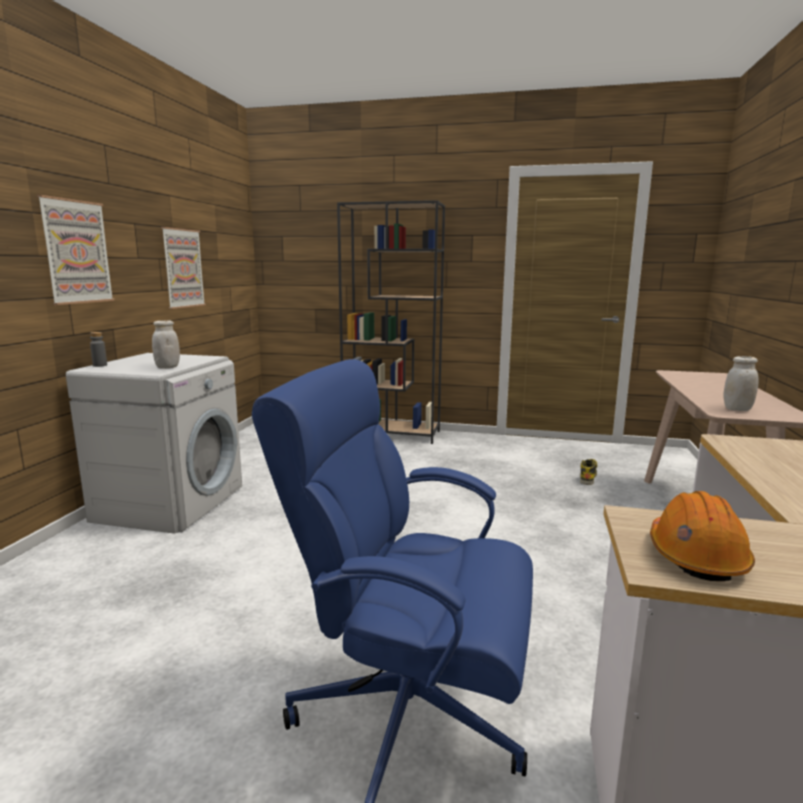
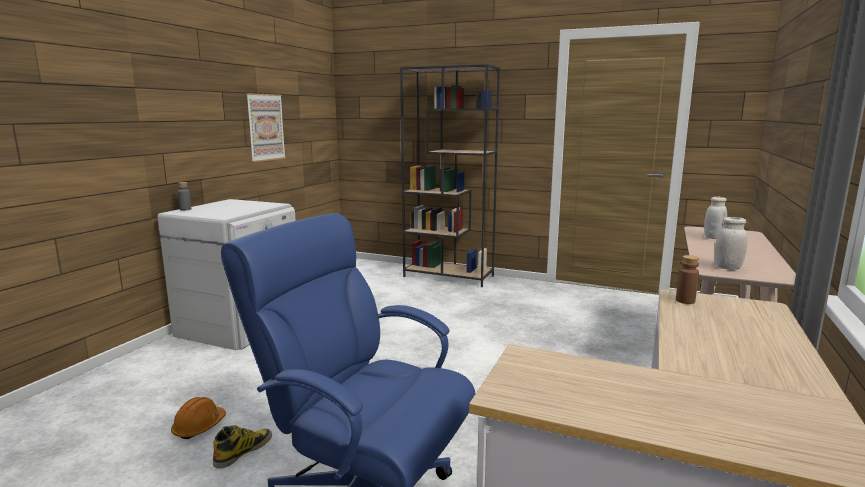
camera: 10 degrees right, 0 degrees up
picture [37,195,114,305] -> none
white jar [152,320,180,369] -> white jar moved to [704,197,727,239]
boot [580,459,597,485] -> boot moved to [213,425,272,469]
orange hard hat [650,491,755,581] -> orange hard hat moved to [171,397,226,439]
none -> brown bottle [676,255,699,304]

